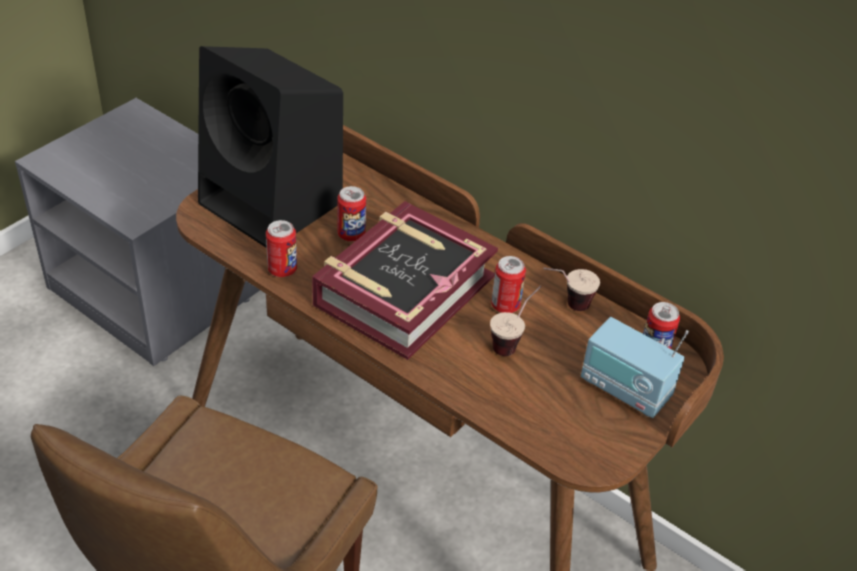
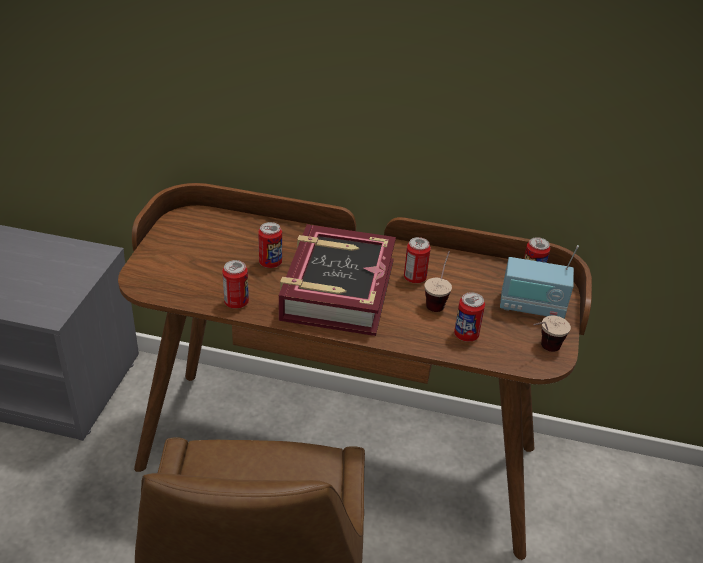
camera: 25 degrees left, 5 degrees down
black speaker [198,46,343,248] -> none
cup [543,268,600,311] -> cup moved to [533,316,571,352]
none -> can [454,292,485,342]

